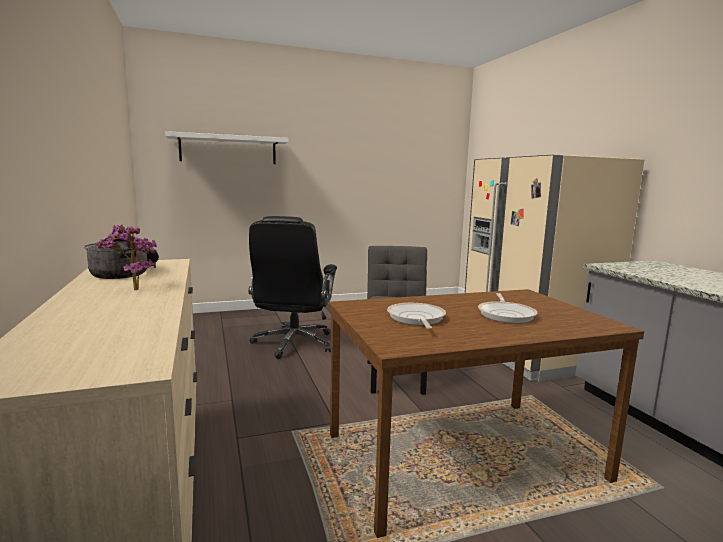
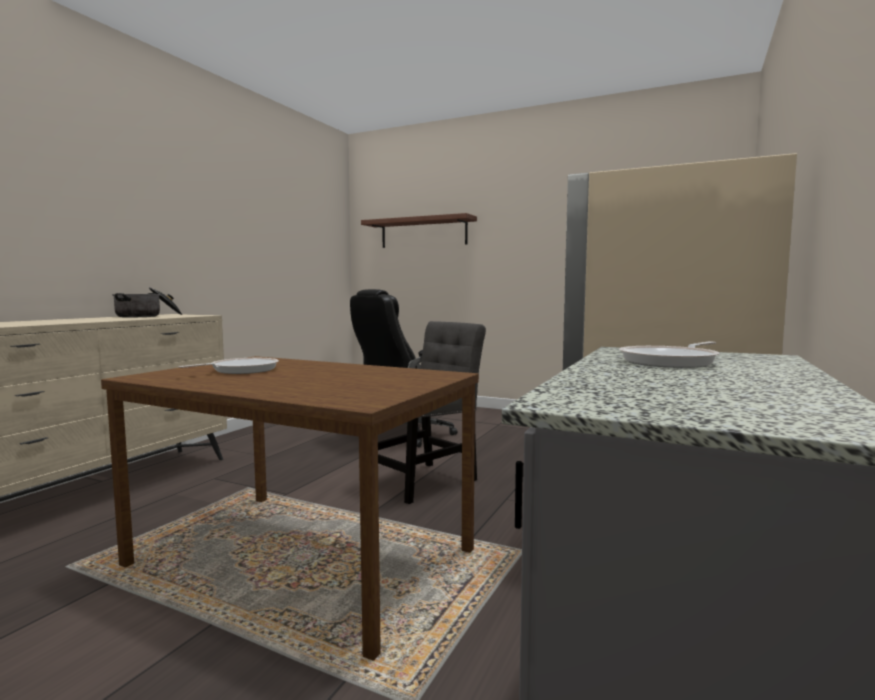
camera: 45 degrees right, 5 degrees down
potted plant [96,225,157,290] -> none
white shelf [166,131,289,164] -> brown shelf [361,213,477,248]
frying pan [478,293,538,323] -> frying pan moved to [619,342,720,368]

